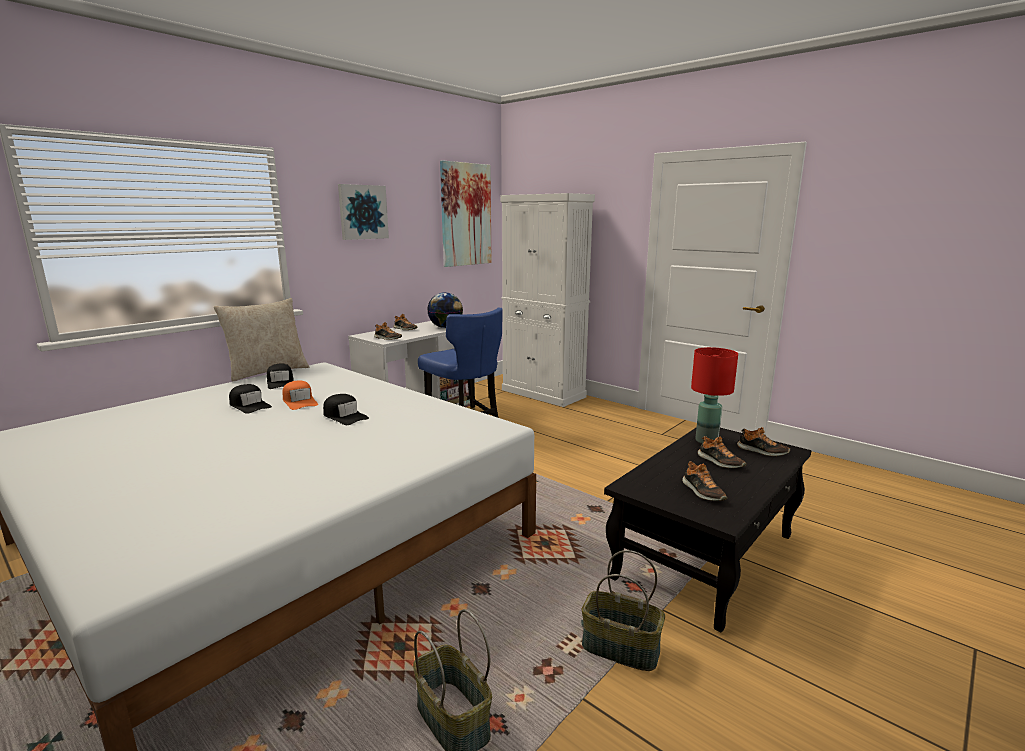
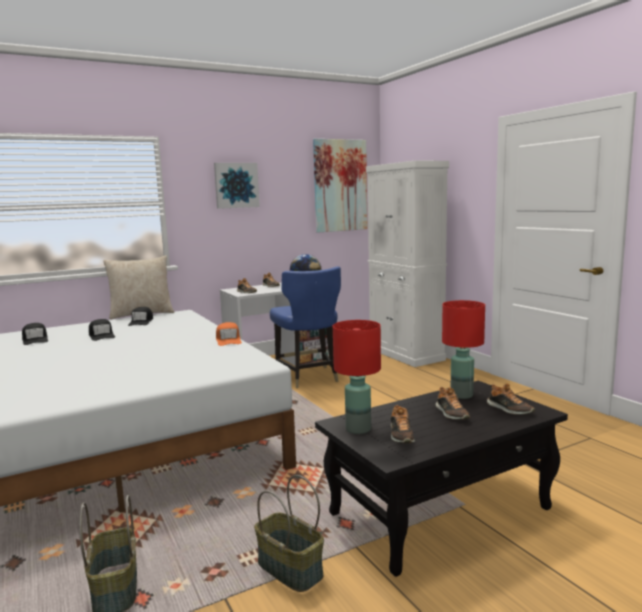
camera: 20 degrees right, 5 degrees down
orange cap [282,380,318,410] -> orange cap moved to [216,322,242,346]
black cap [323,394,369,425] -> black cap moved to [22,323,48,345]
none -> red table lamp [333,320,381,434]

